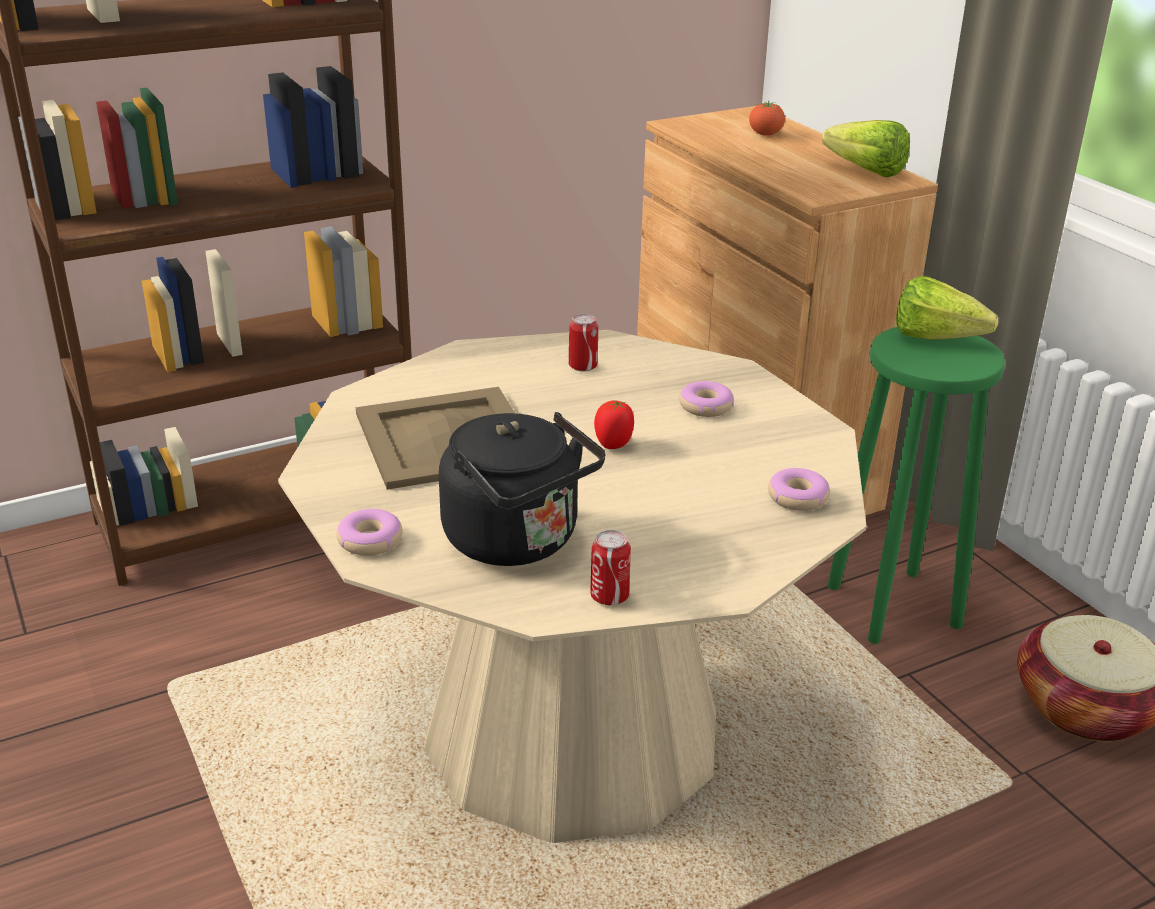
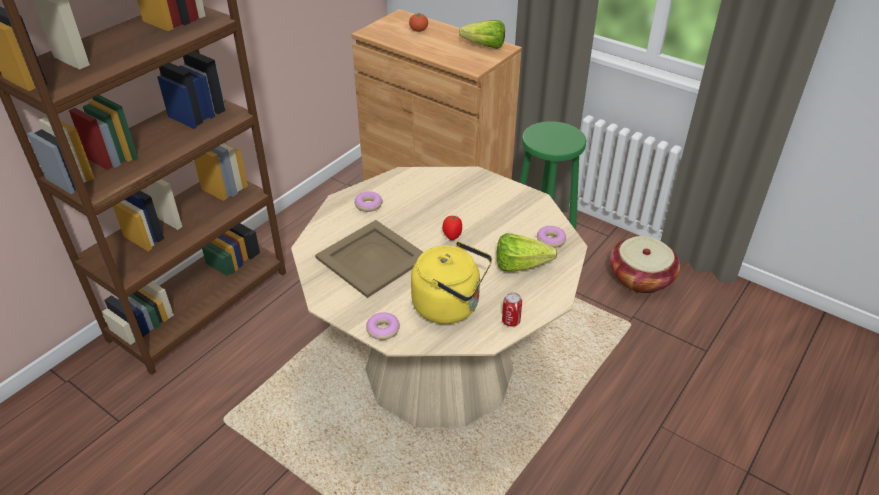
camera: 25 degrees left, 10 degrees up
black kettle [439,412,605,566] -> yellow kettle [411,241,492,324]
can [569,314,598,372] -> none
donut [679,381,734,417] -> donut moved to [355,191,383,212]
lettuce [896,276,998,340] -> lettuce moved to [497,233,558,272]

